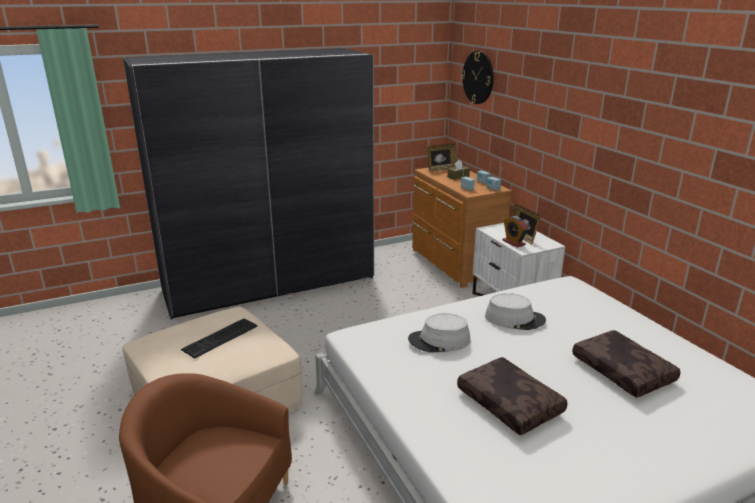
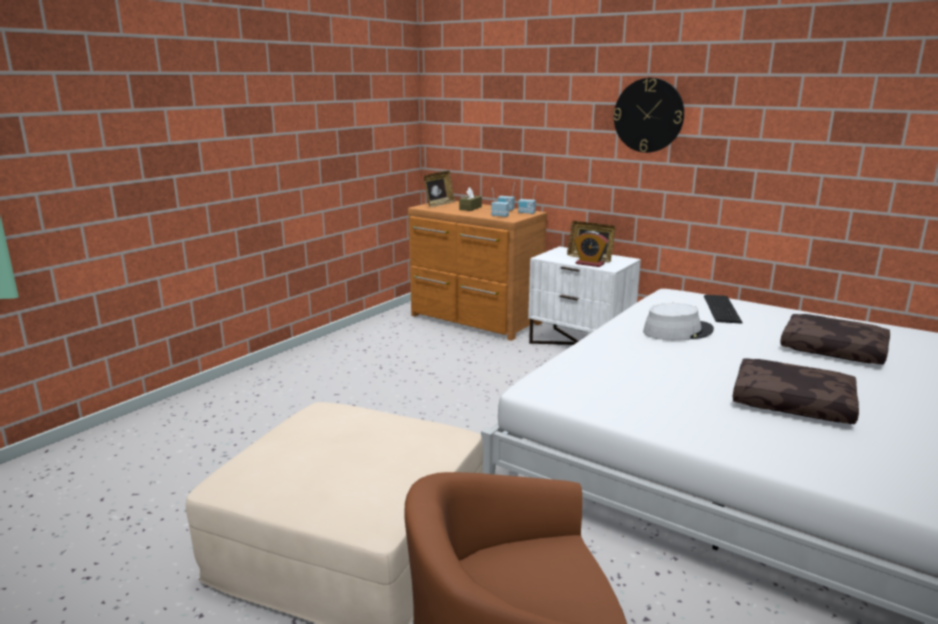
camera: 30 degrees left, 5 degrees down
grey wardrobe [123,48,374,319] -> none
keyboard [181,318,257,359] -> keyboard moved to [704,295,743,324]
grey hat [408,313,471,352] -> none
wall clock [461,51,493,104] -> wall clock moved to [613,78,684,153]

